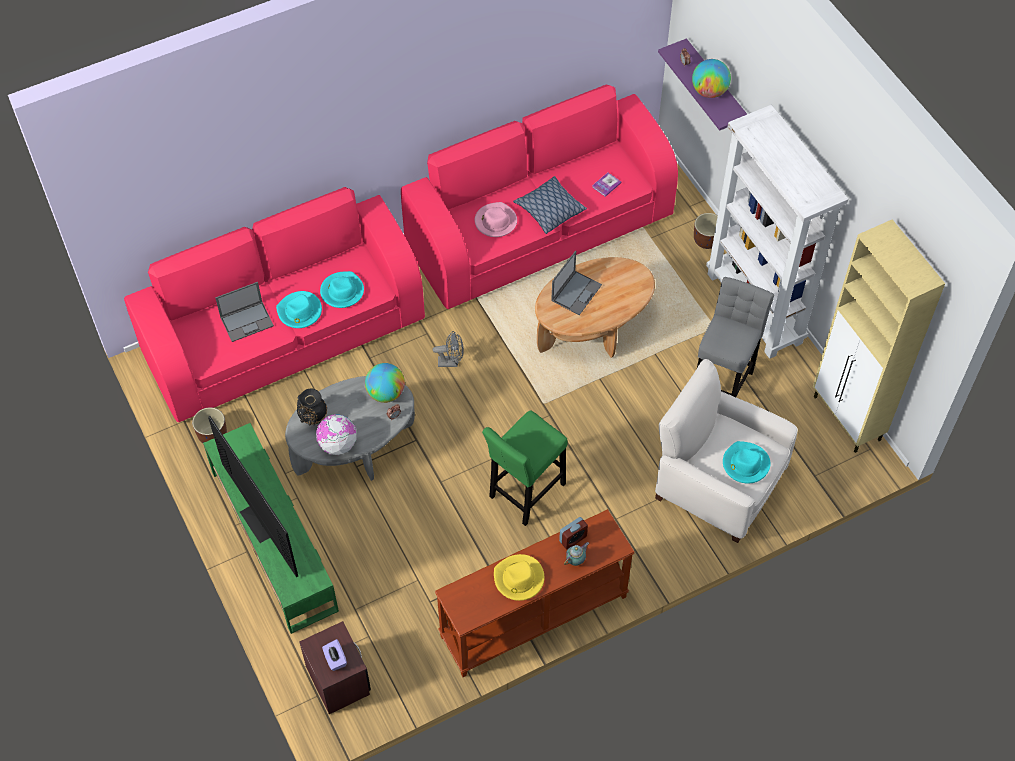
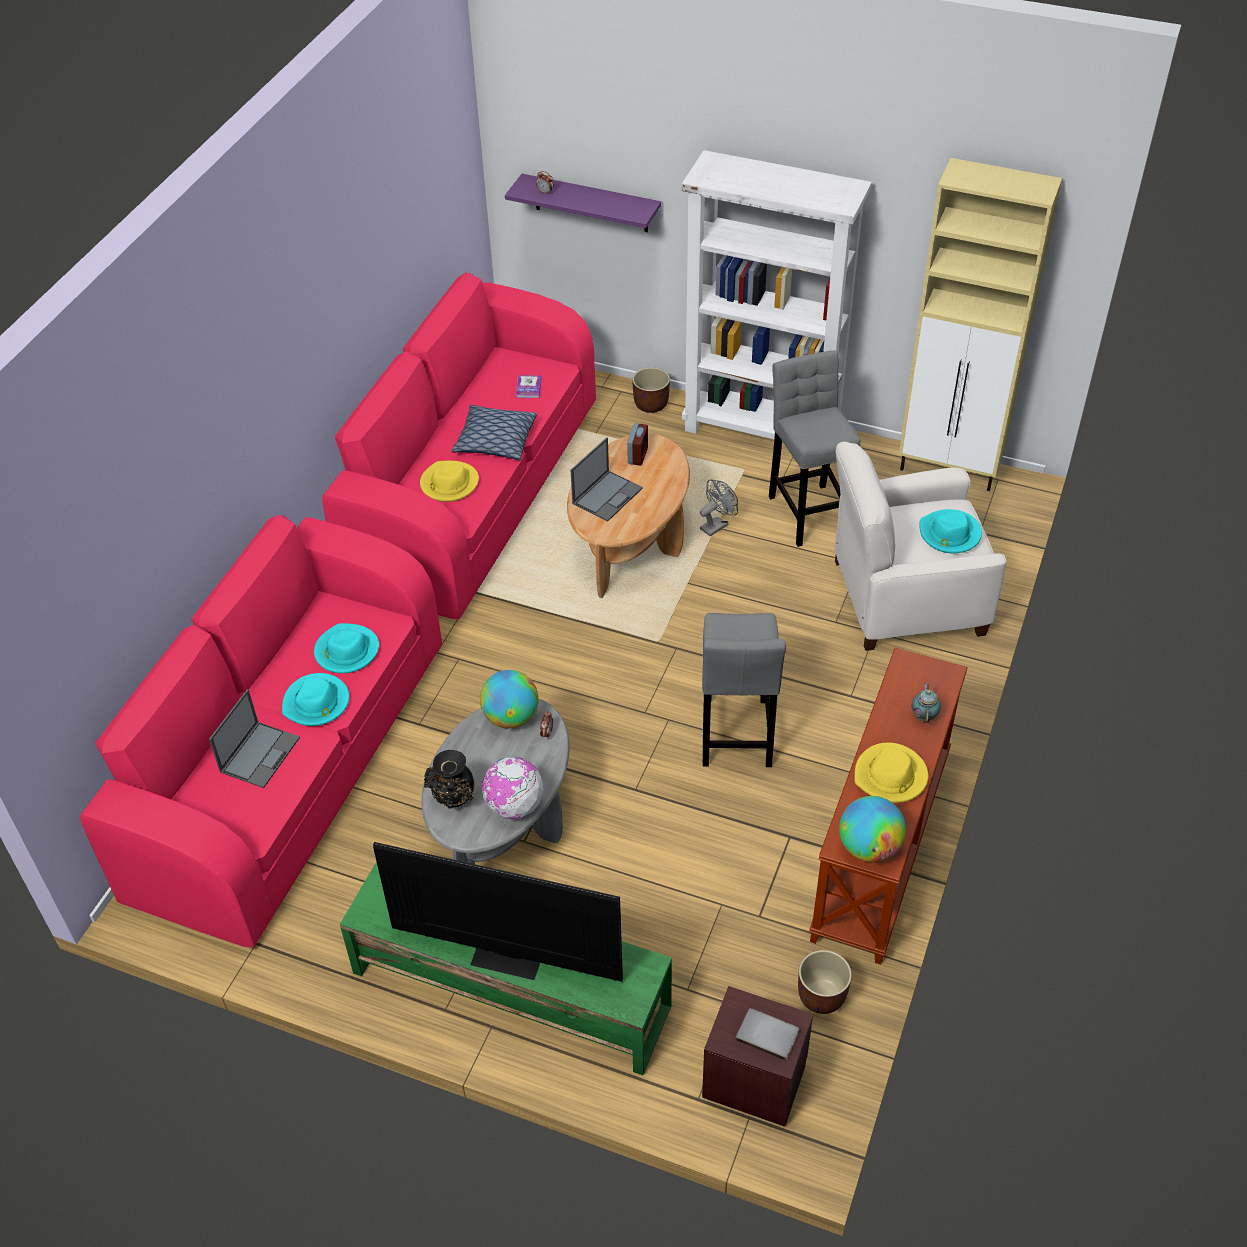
camera: 40 degrees left, 10 degrees down
brown planter [192,407,227,443] -> brown planter moved to [798,950,852,1014]
purple tissue box [322,639,347,671] -> grey book [735,1008,799,1061]
grey fan [433,331,464,367] -> grey fan moved to [700,479,738,536]
pink hat [475,202,517,237] -> yellow hat [420,461,479,502]
green stool [482,410,568,526] -> grey stool [702,613,786,767]
laptop [551,251,602,315] -> laptop turned 45 degrees clockwise [571,437,643,522]
alarm clock [559,517,588,549] -> alarm clock moved to [627,423,648,466]
globe [692,59,731,98] -> globe moved to [839,796,906,862]

